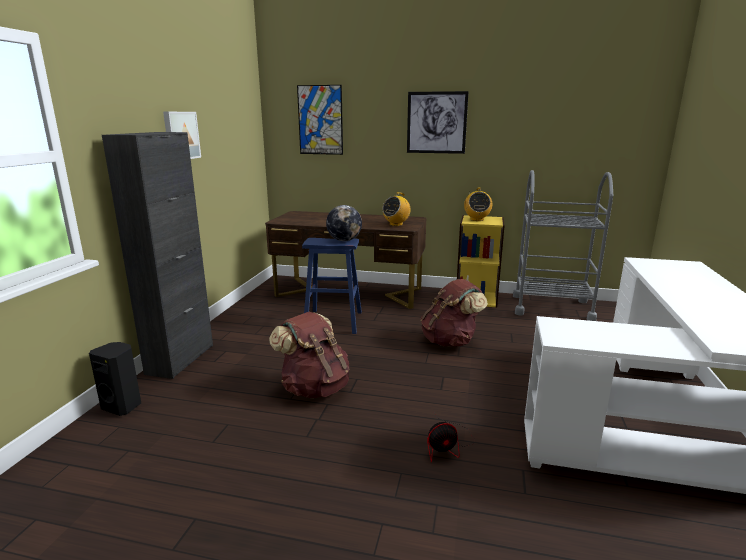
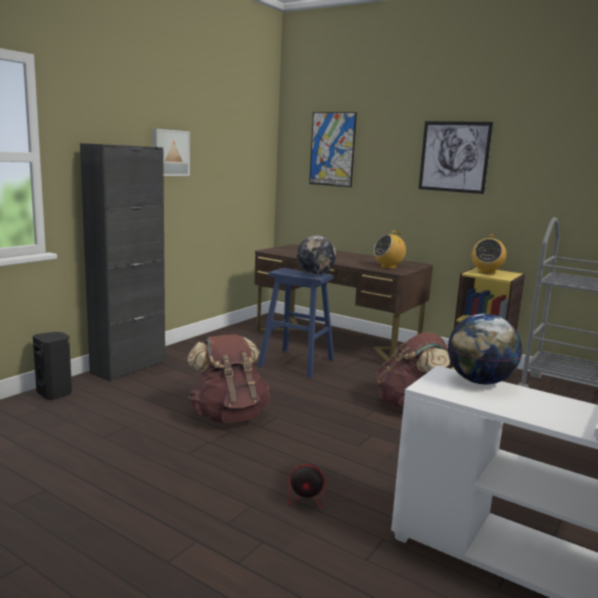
camera: 20 degrees right, 5 degrees down
none -> globe [448,314,522,385]

